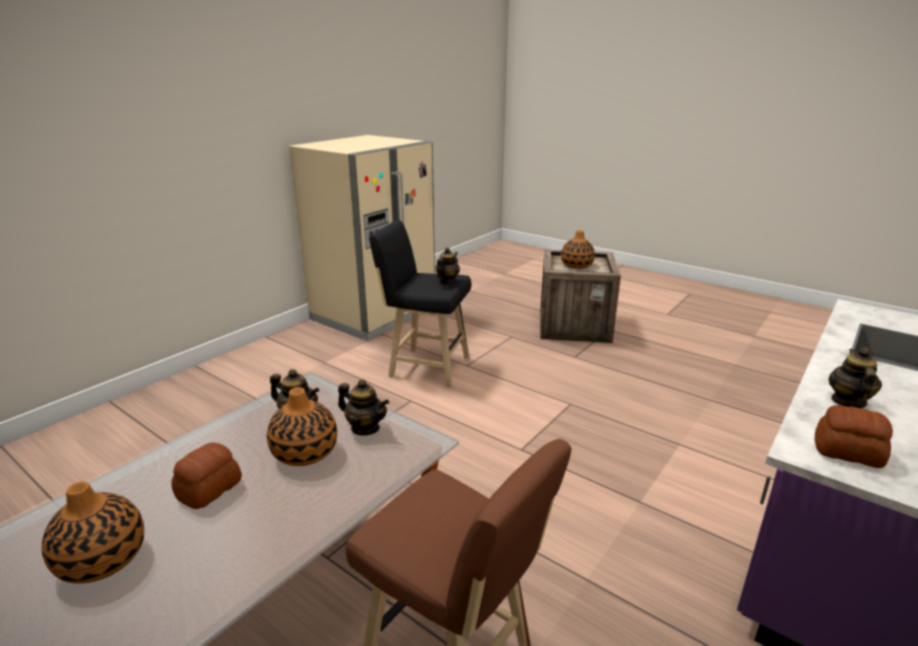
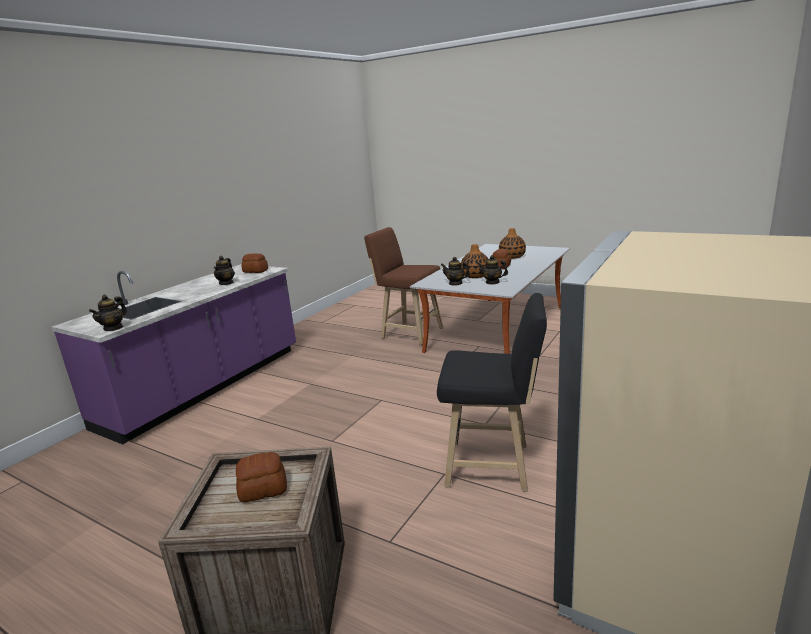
camera: 175 degrees right, 5 degrees down
teapot [436,247,460,283] -> teapot moved to [89,295,127,331]
vase [561,230,595,269] -> bread [236,452,287,502]

